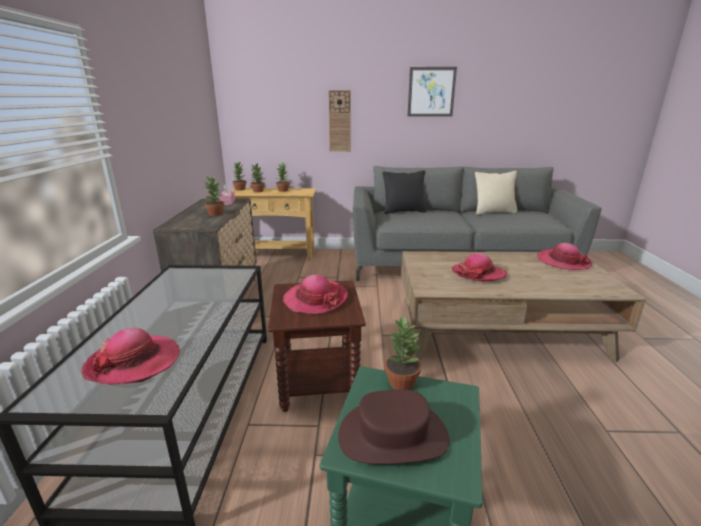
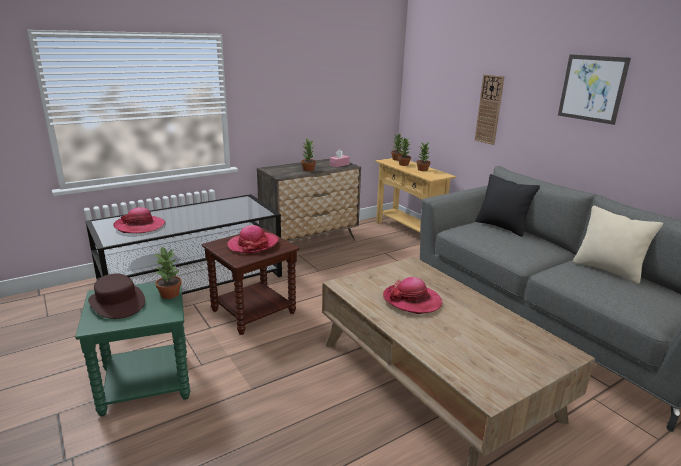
camera: 55 degrees right, 0 degrees up
hat [537,243,592,270] -> none

